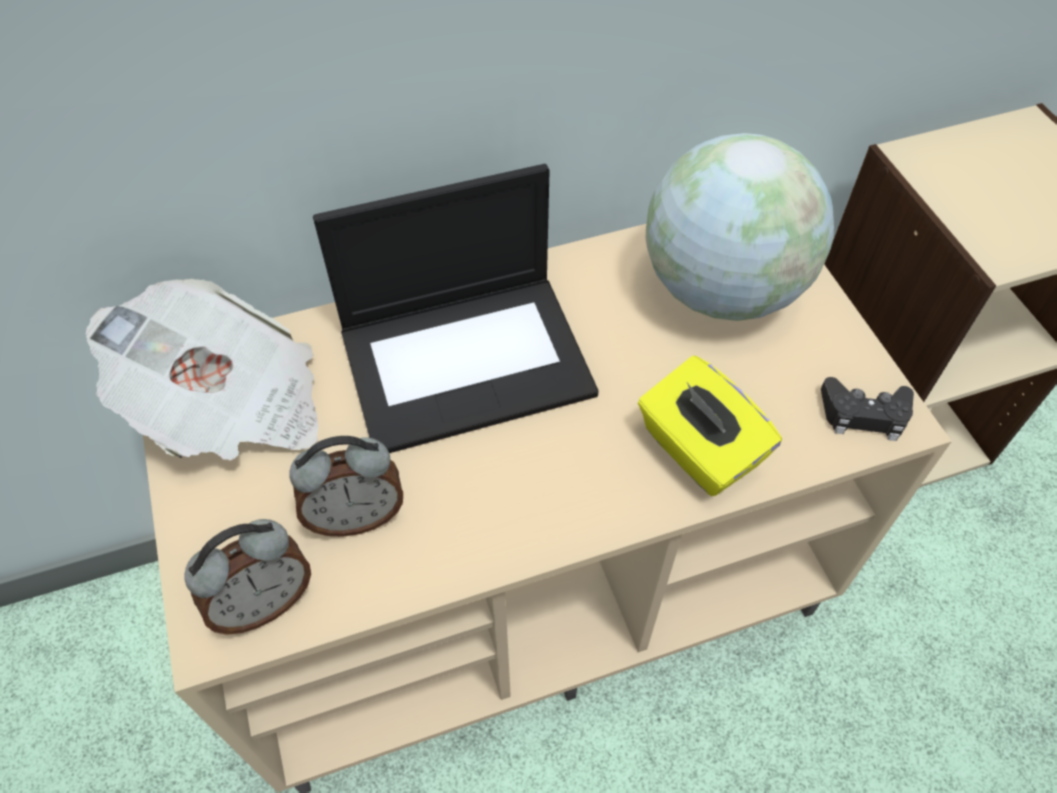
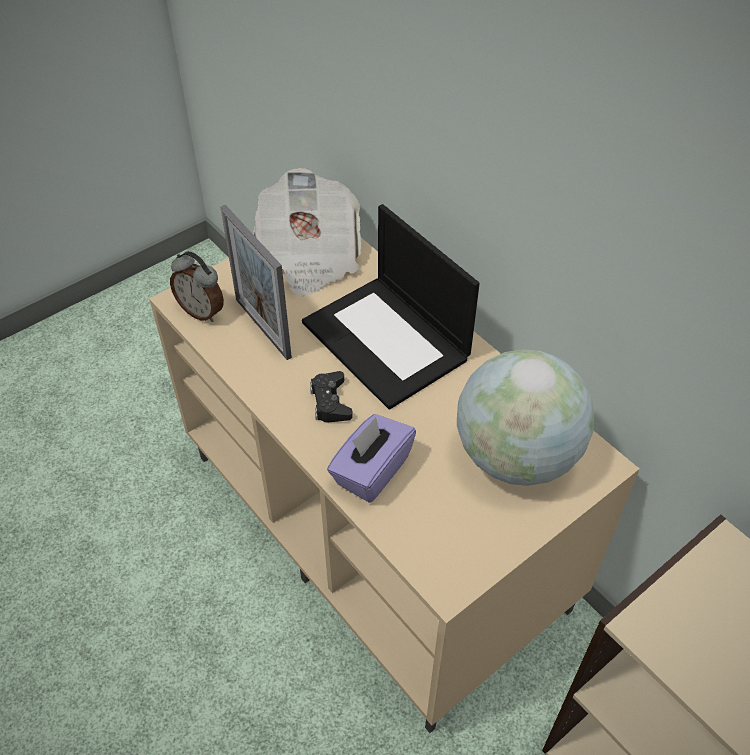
camera: 70 degrees right, 5 degrees down
alarm clock [289,436,403,537] -> picture frame [221,205,292,360]
yellow tissue box [638,356,782,496] -> purple tissue box [327,414,416,503]
black game controller [821,377,914,441] -> black game controller moved to [310,371,353,423]

